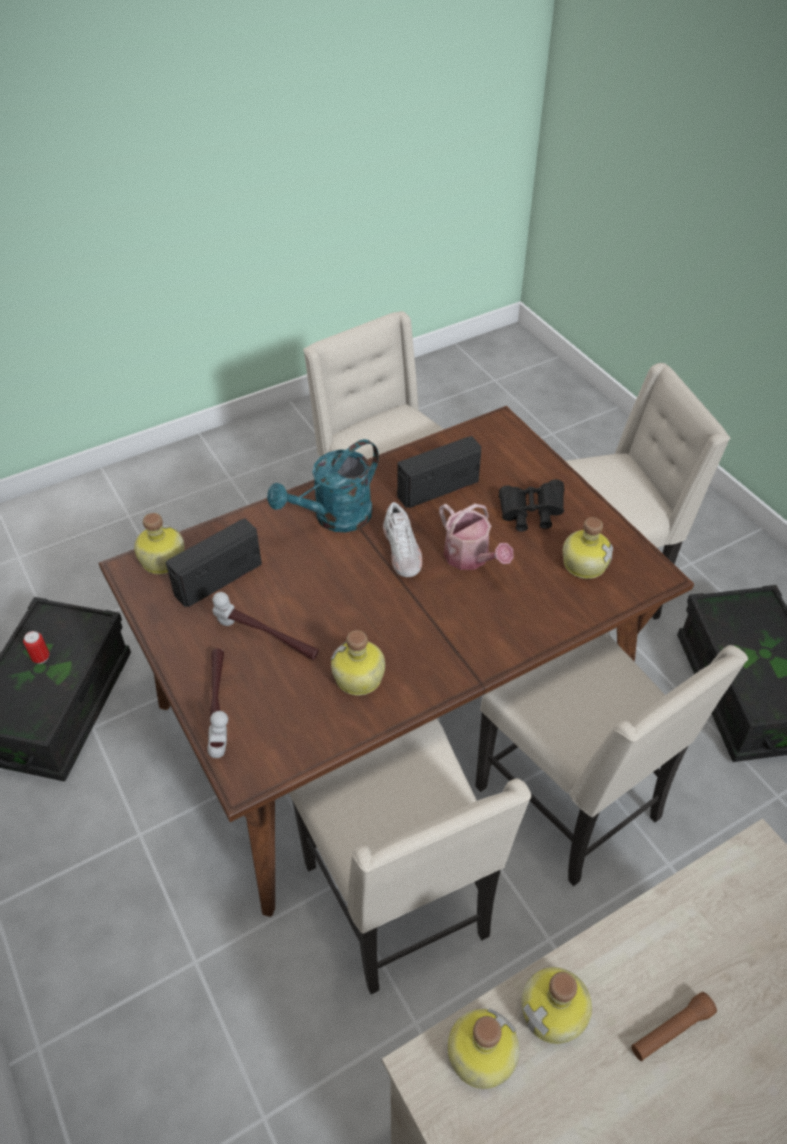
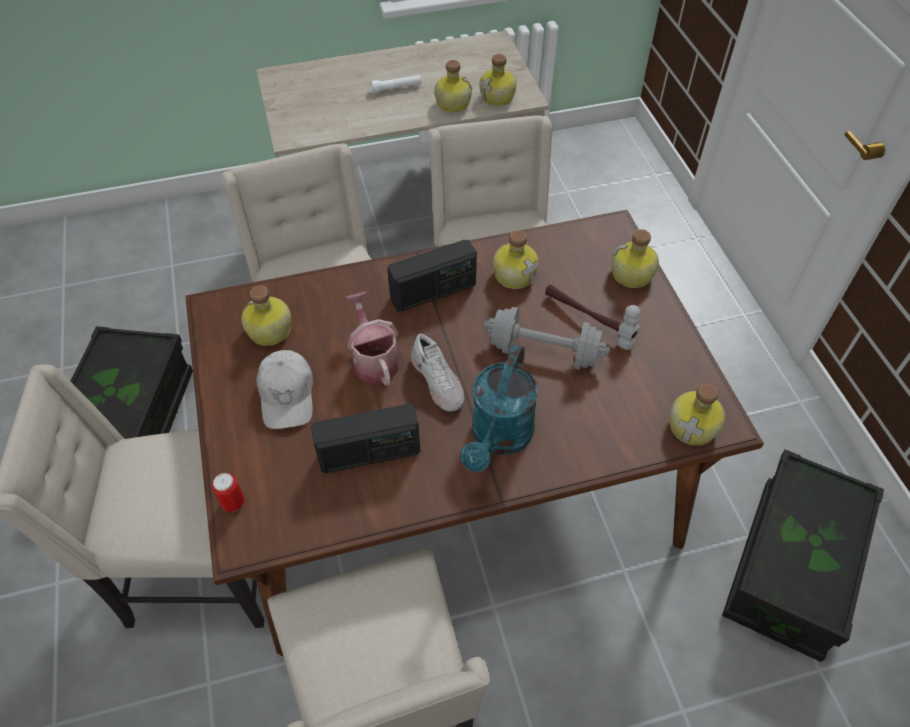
camera: 165 degrees left, 5 degrees up
can [23,631,50,664] -> can moved to [211,473,244,512]
radio [166,518,262,607] -> radio moved to [387,240,477,312]
hammer [207,648,228,758] -> bottle [612,229,659,288]
turquoise watering can [267,439,379,532] -> turquoise watering can turned 135 degrees clockwise [460,345,538,472]
white shoe [383,502,422,577] -> white shoe turned 150 degrees clockwise [410,334,464,411]
black binoculars [499,479,564,532] -> white cap [257,350,313,429]
brown flashlight [631,992,717,1061] -> white flashlight [371,75,421,94]
none -> grey dumbbell [484,307,610,370]

